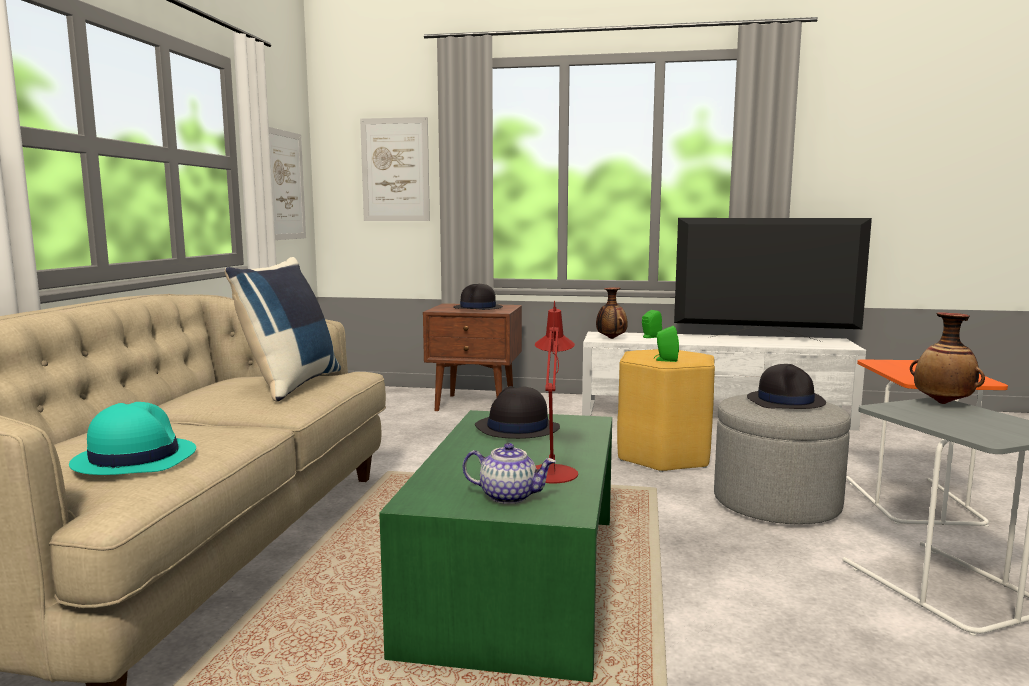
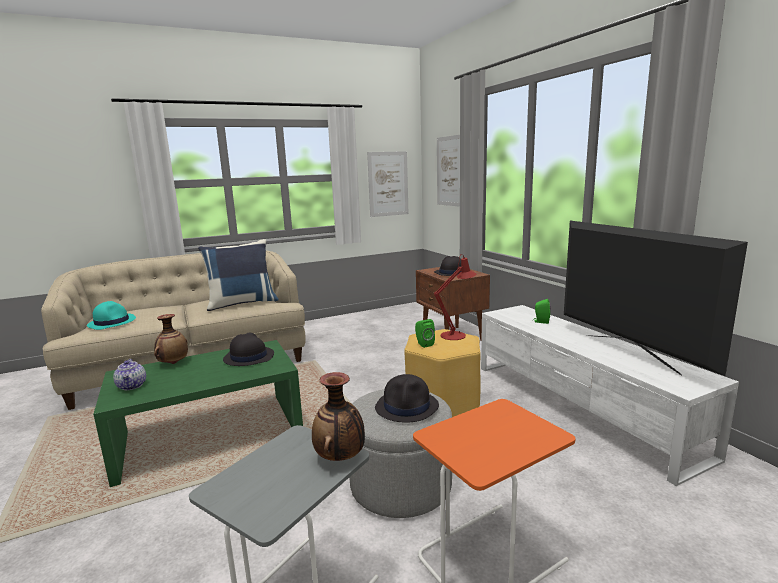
camera: 55 degrees right, 5 degrees up
red table lamp [535,301,578,483] -> red table lamp moved to [434,254,476,340]
vase [596,287,628,339] -> vase moved to [154,314,188,364]

